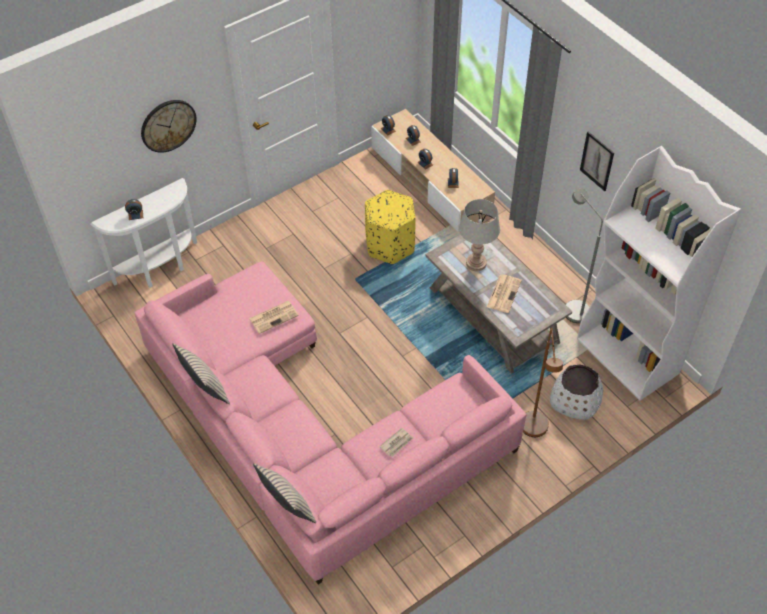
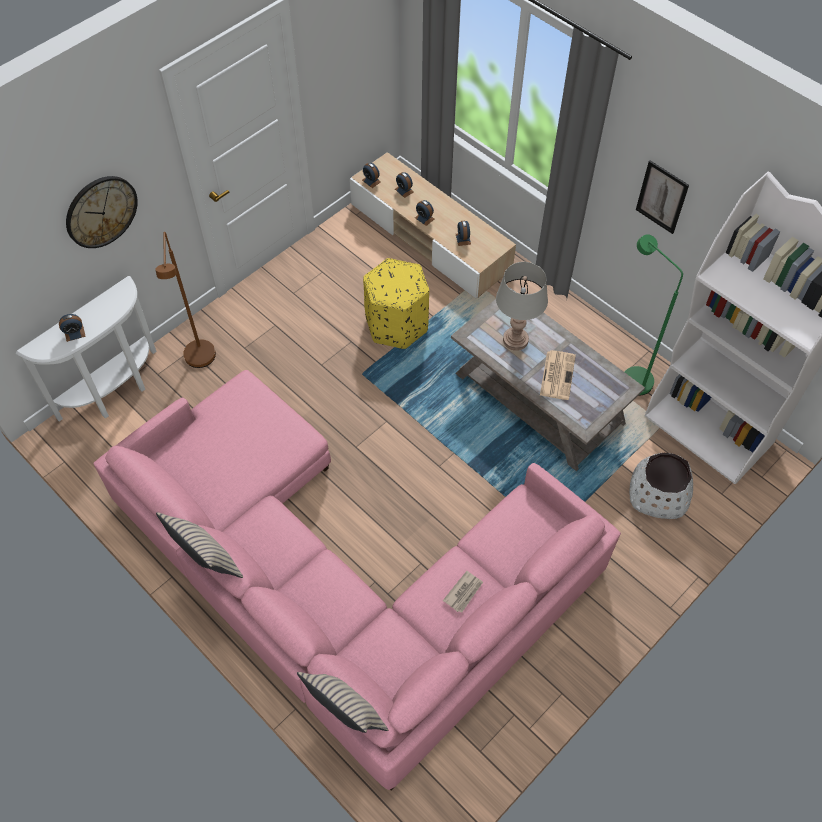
camera: 10 degrees left, 5 degrees up
newspaper [249,301,299,334] -> none
brown floor lamp [523,328,563,437] -> brown floor lamp moved to [155,232,216,368]
grey floor lamp [566,188,603,323] -> green floor lamp [624,234,683,396]

